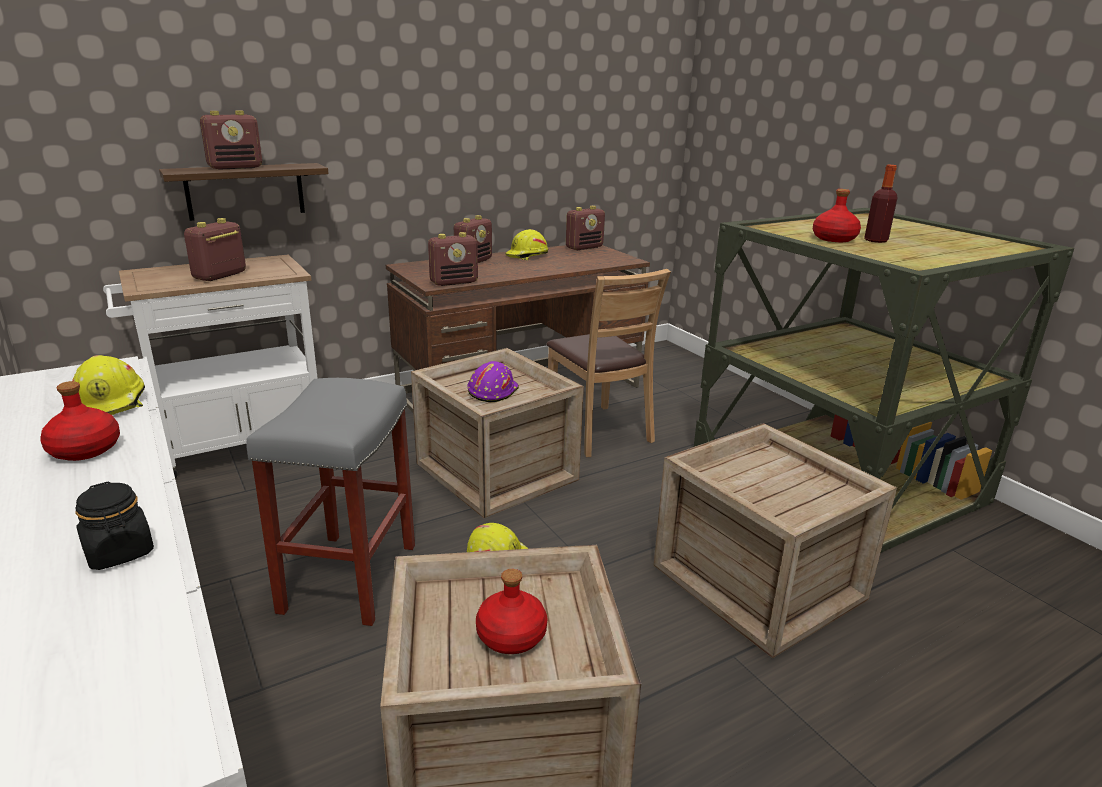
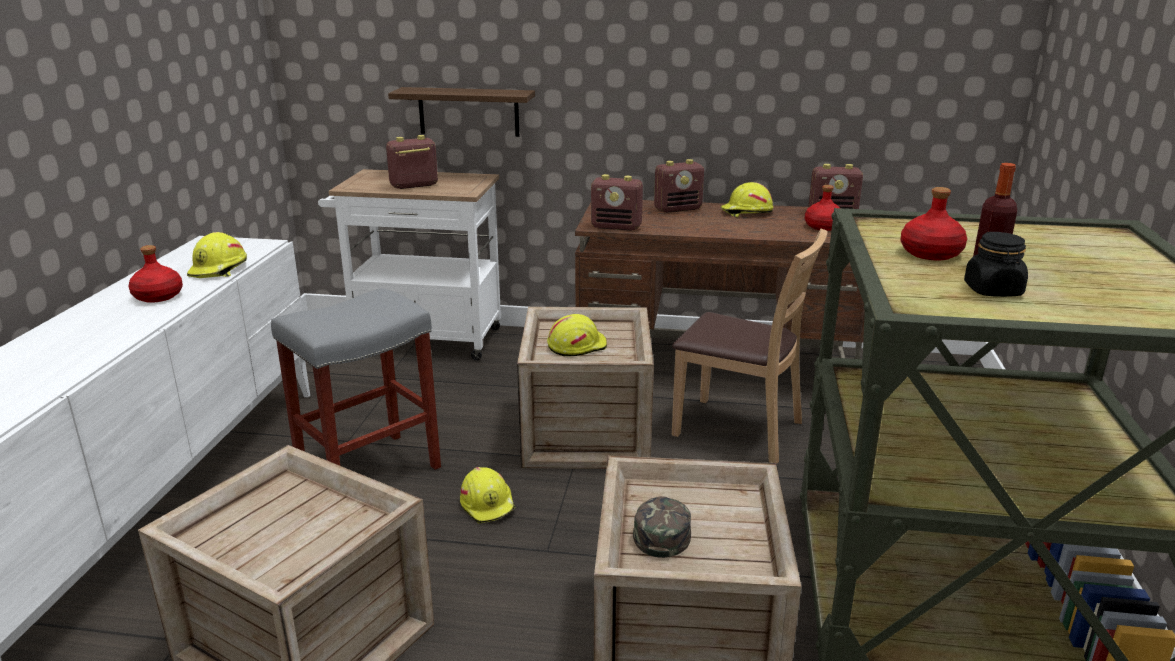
camera: 40 degrees right, 0 degrees up
black jar [75,482,154,570] -> black jar moved to [964,232,1028,297]
radio [200,111,262,170] -> none
purple hard hat [467,361,519,402] -> yellow hard hat [547,314,607,356]
red bottle [476,569,547,654] -> red bottle moved to [805,185,840,231]
brown chair [546,269,671,457] -> brown chair turned 75 degrees counterclockwise [672,228,827,464]
none -> green cap [633,496,691,558]

